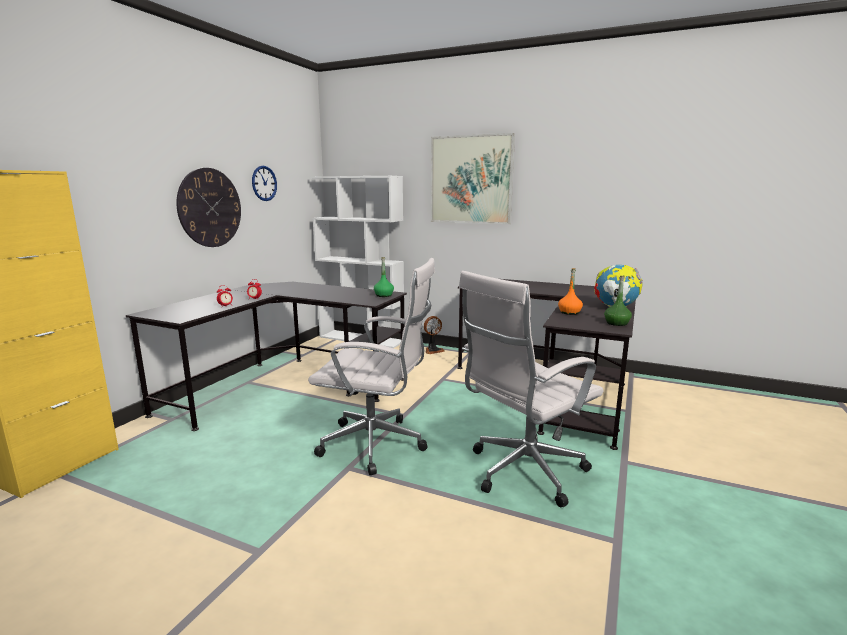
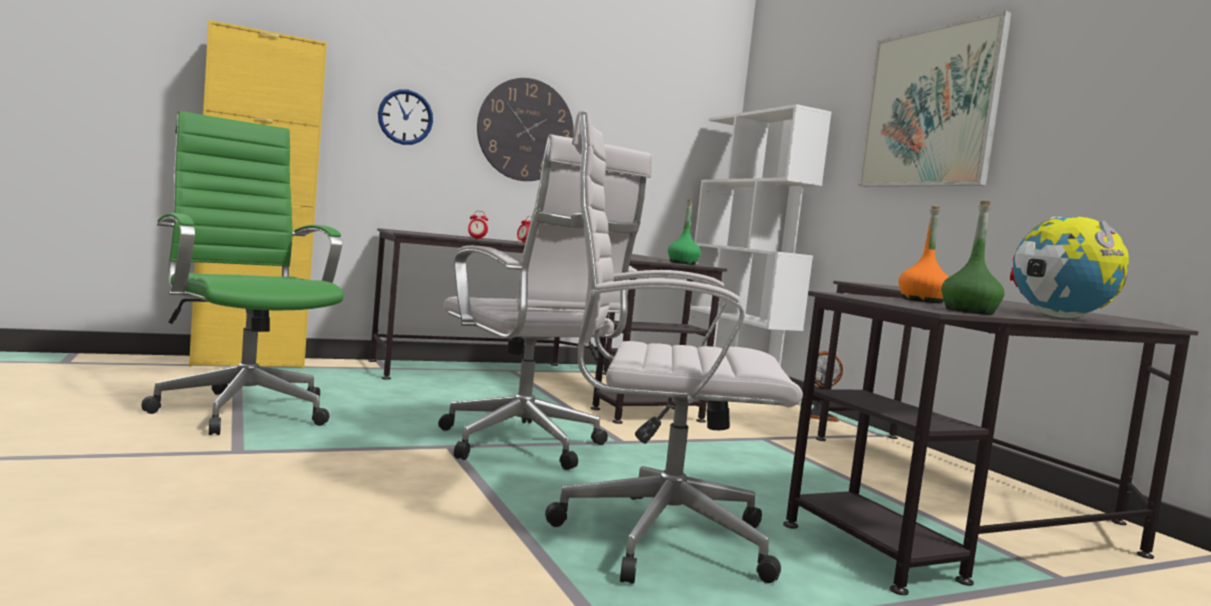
camera: 40 degrees right, 10 degrees down
wall clock [252,166,277,201] -> wall clock moved to [378,89,433,145]
none -> green office chair [141,111,344,435]

